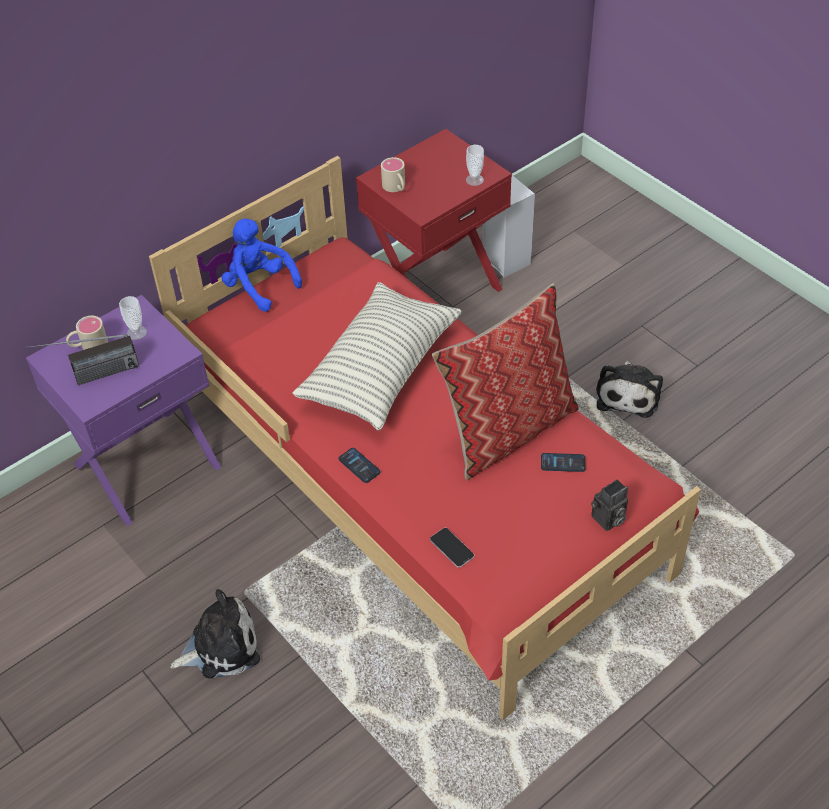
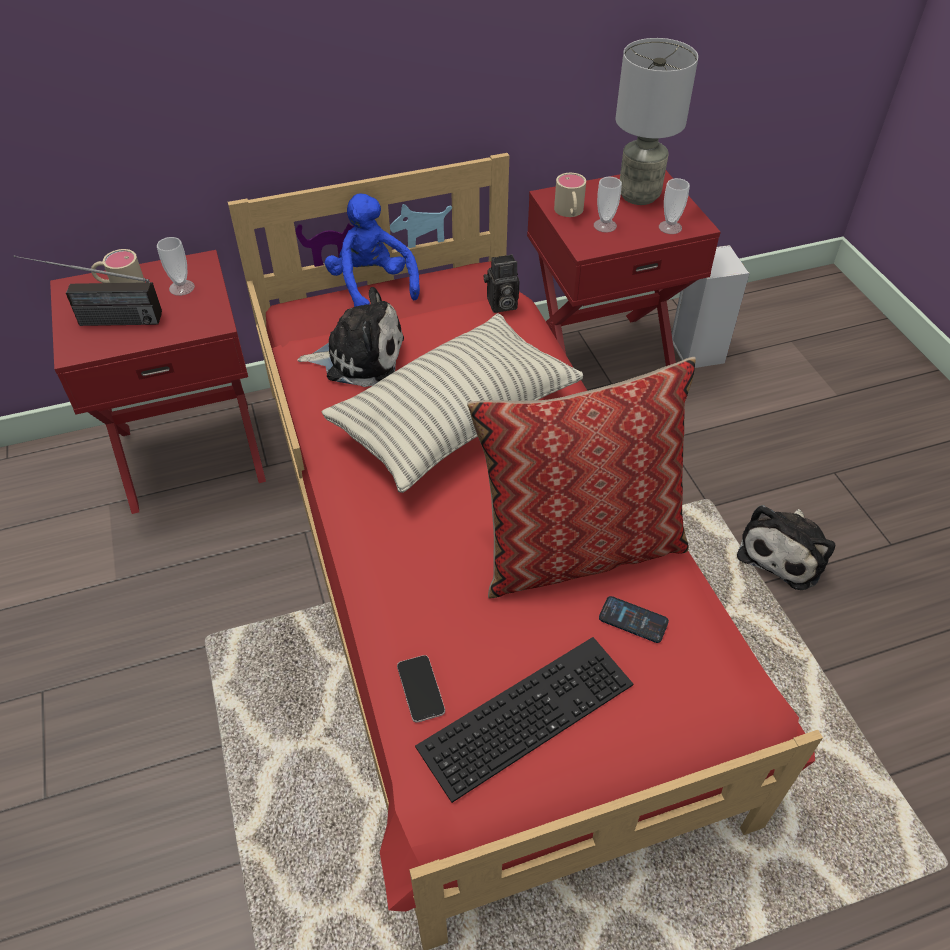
camera: 20 degrees right, 0 degrees up
purple nightstand [26,295,221,526] -> red nightstand [50,250,266,514]
plush toy [170,589,260,678] -> plush toy moved to [297,287,404,387]
phone [338,448,380,483] -> none
camera [591,479,628,531] -> camera moved to [484,254,519,313]
none -> keyboard [415,637,633,803]
none -> cup [594,177,622,232]
none -> grey table lamp [616,38,698,205]

